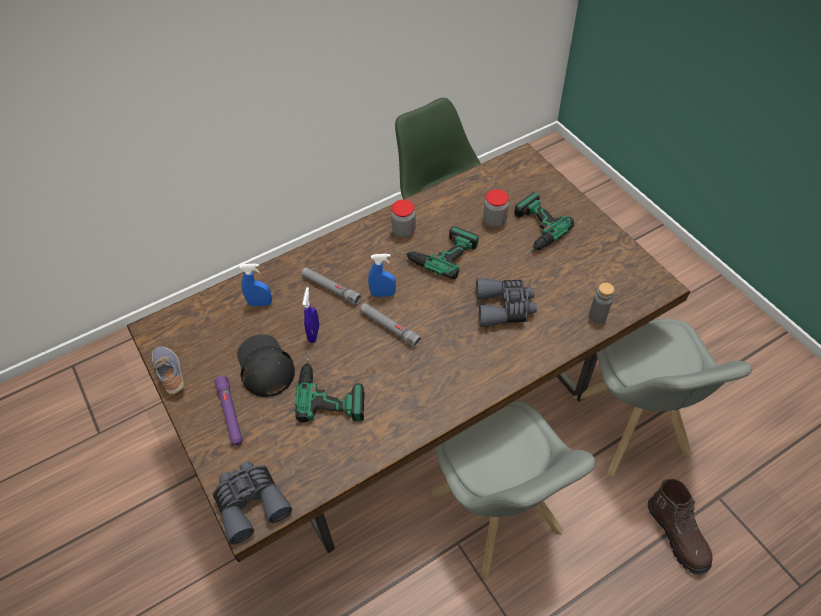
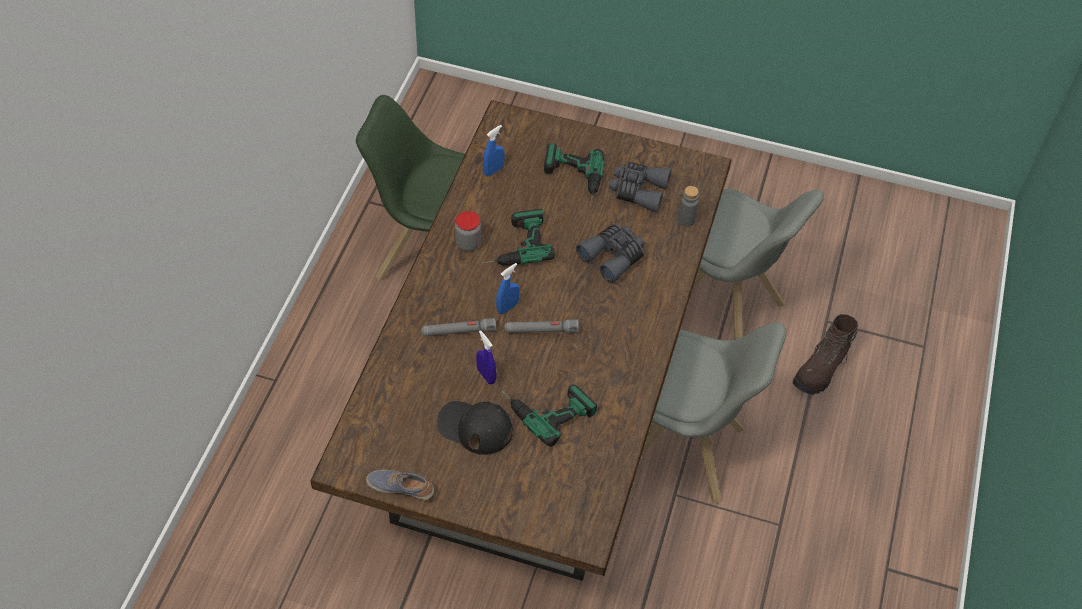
camera: 45 degrees left, 0 degrees up
grey binoculars [213,462,292,545] -> grey binoculars moved to [609,162,671,213]
purple flashlight [214,376,243,445] -> none
blue spray bottle [240,264,272,306] -> blue spray bottle moved to [483,125,504,176]
jar [483,189,509,227] -> none
brown boot [648,479,713,575] -> brown boot turned 105 degrees clockwise [793,314,860,395]

